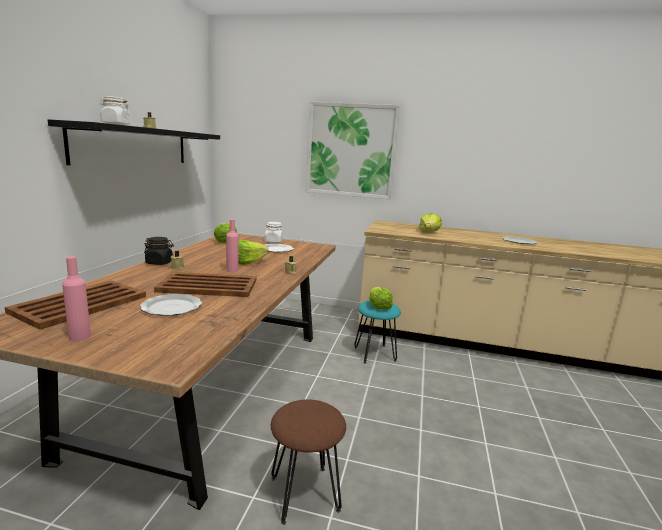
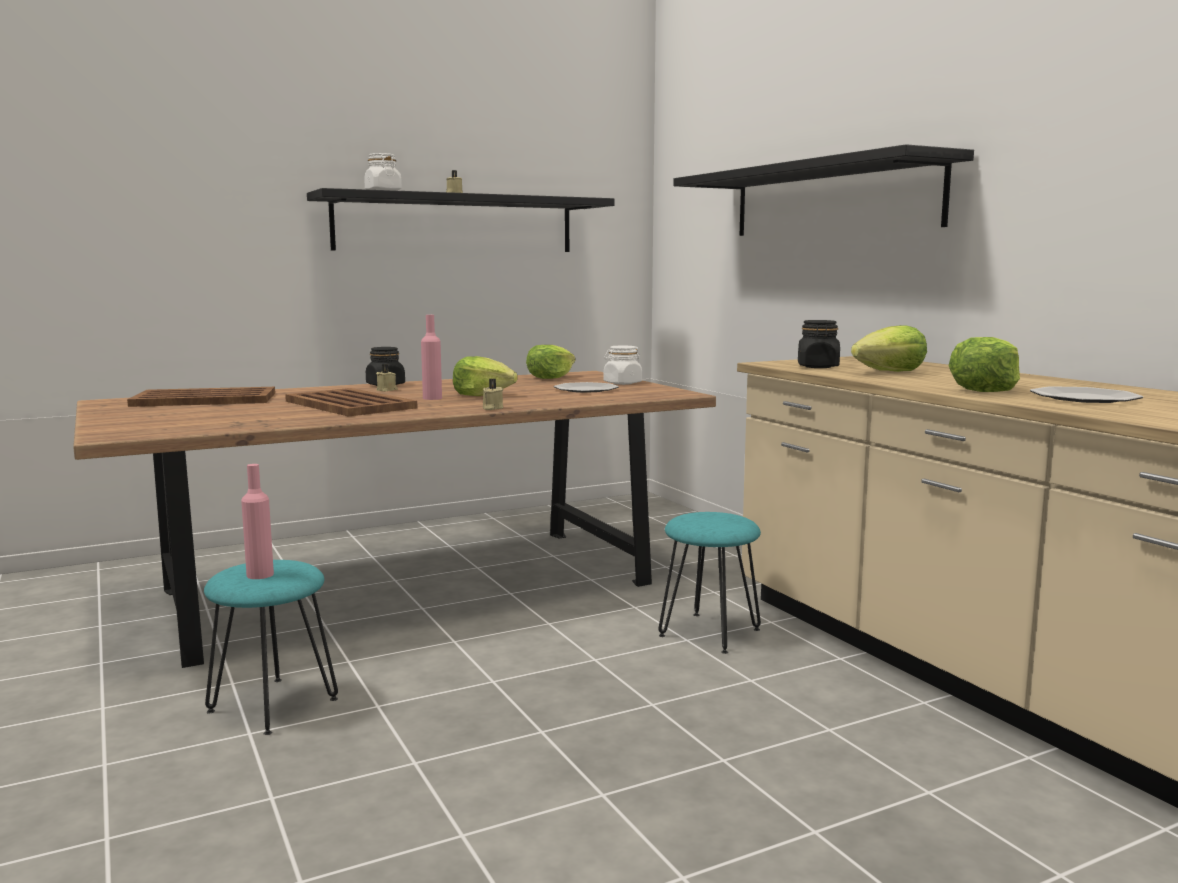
camera: 50 degrees right, 5 degrees down
pink bottle [62,256,91,342] -> pink bottle moved to [241,464,274,579]
plate [140,294,202,316] -> none
brown stool [271,400,346,525] -> turquoise stool [204,560,338,735]
picture [306,102,400,199] -> black shelf [673,144,974,236]
lettuce [369,287,393,309] -> lettuce moved to [948,337,1020,392]
none -> black jar [798,320,840,368]

